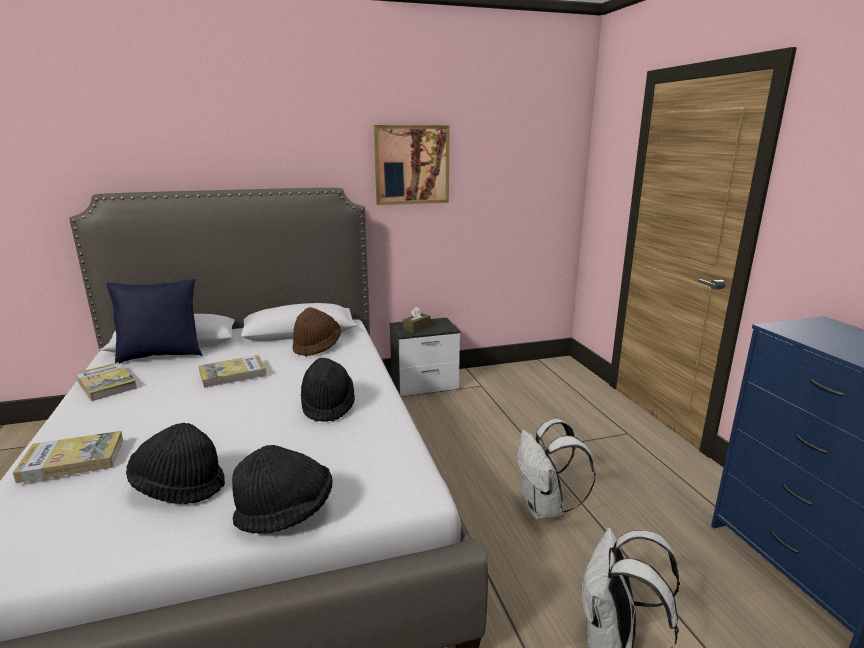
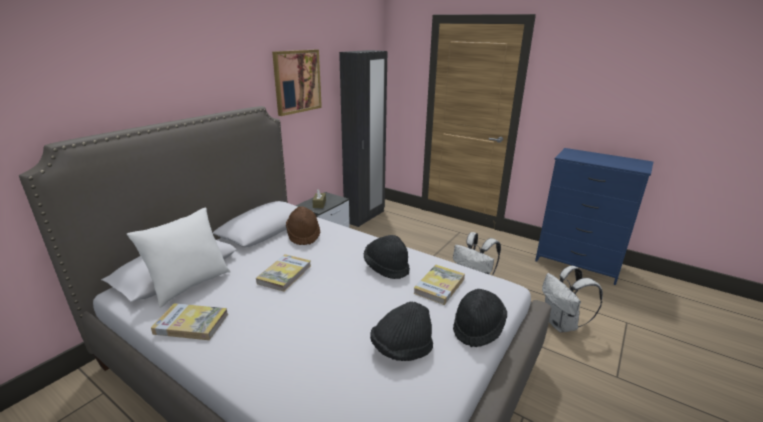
camera: 40 degrees left, 5 degrees up
book [13,431,123,483] -> book moved to [413,265,465,305]
blue pillow [106,279,202,363] -> white pillow [127,208,231,308]
none -> black wardrobe [339,50,387,227]

